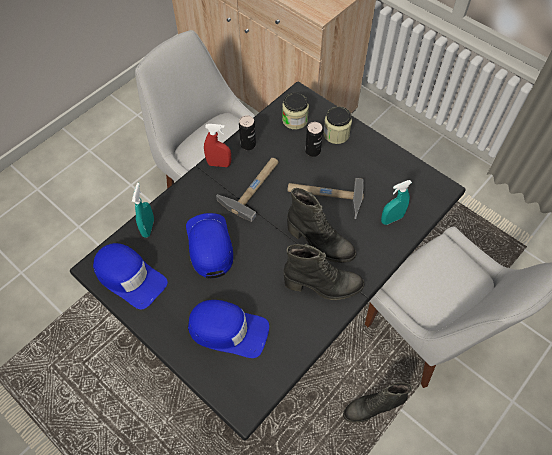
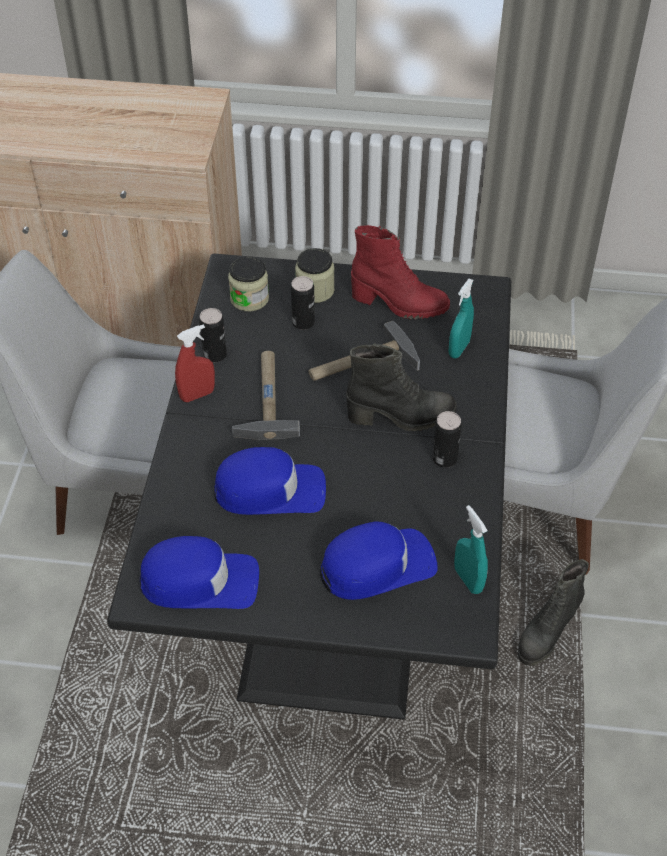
camera: 35 degrees left, 10 degrees down
turquoise spray bottle [132,183,154,238] -> turquoise spray bottle moved to [454,505,488,594]
blue cap [186,213,233,278] -> blue cap turned 135 degrees clockwise [214,447,326,515]
black boot [284,244,364,300] -> can [432,411,462,468]
none -> red boot [351,225,450,319]

